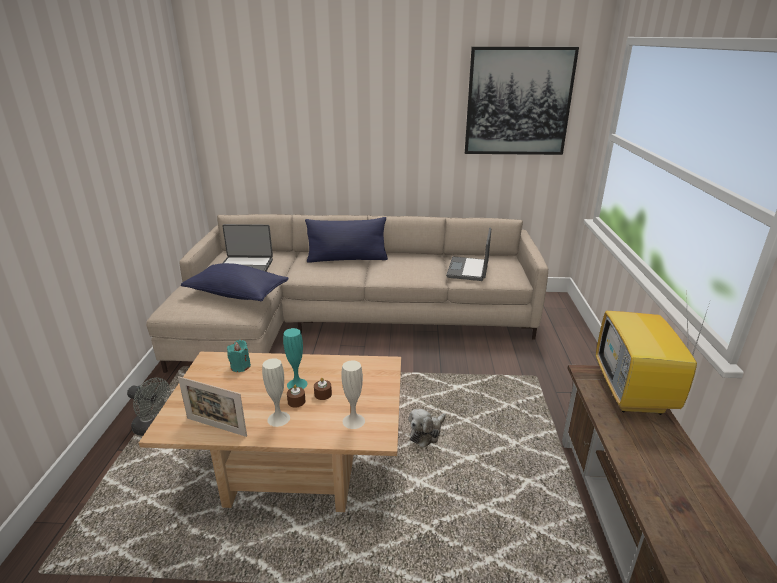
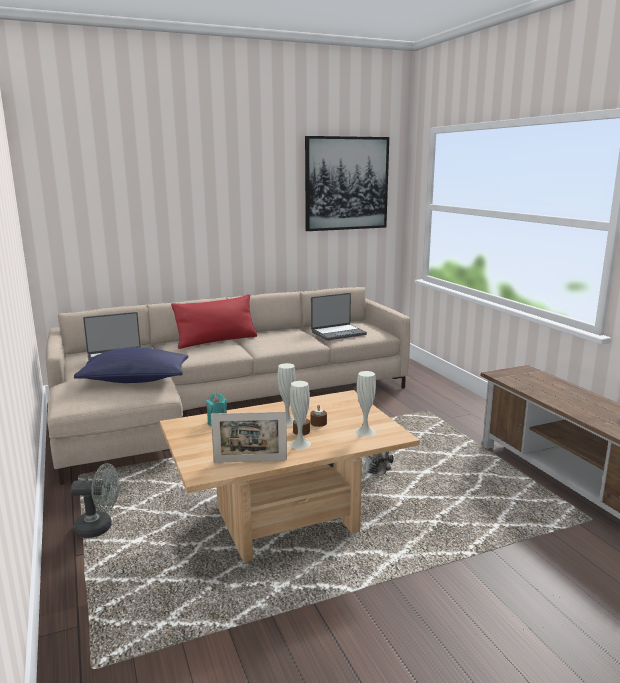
camera: 25 degrees left, 10 degrees down
turquoise vase [283,328,308,389] -> white vase [278,363,296,426]
blue pillow [305,217,388,263] -> red pillow [171,294,257,349]
laptop [446,228,491,281] -> laptop turned 105 degrees counterclockwise [311,293,367,341]
television [596,302,710,415] -> none

